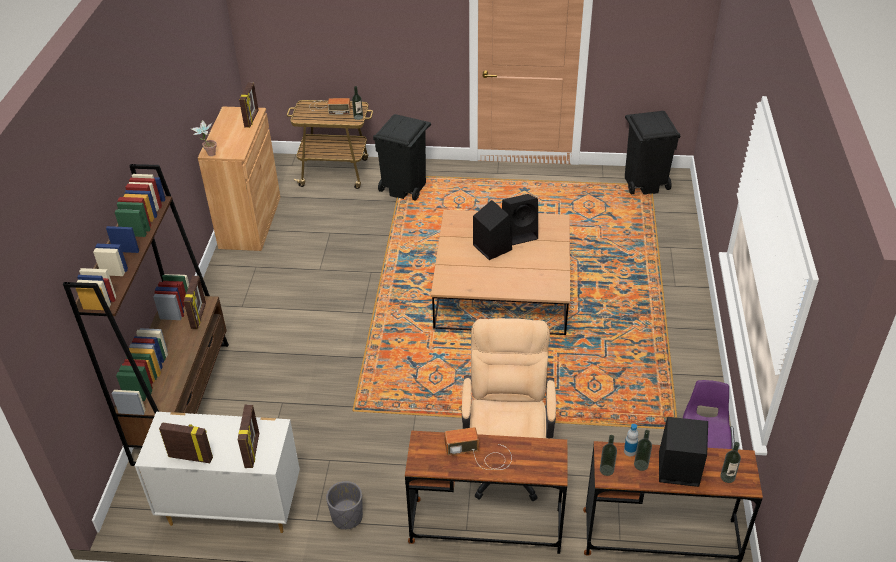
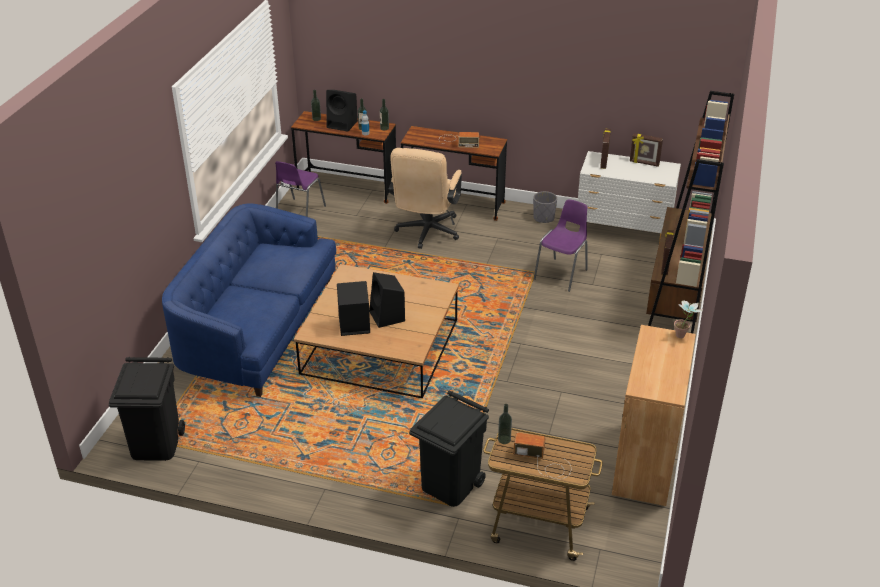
camera: 170 degrees left, 5 degrees down
picture frame [239,82,258,128] -> none
none -> blue sofa [162,203,336,397]
none -> purple chair [534,199,588,292]

